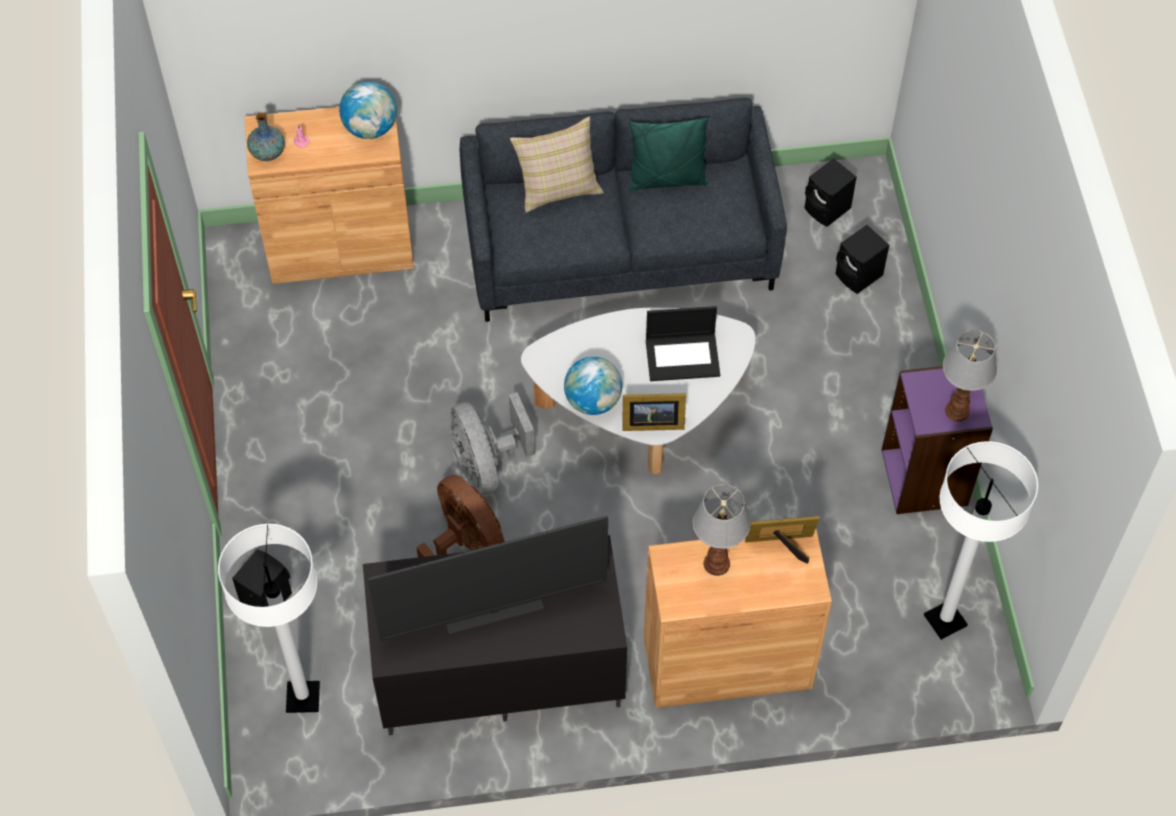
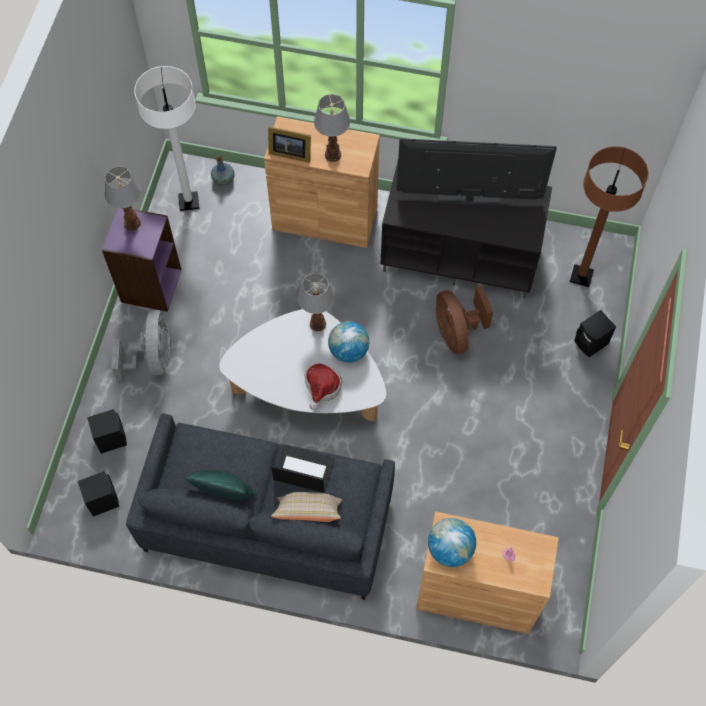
camera: 160 degrees left, 5 degrees up
white floor lamp [218,524,320,713] -> brown floor lamp [569,146,649,287]
vase [247,112,285,161] -> vase moved to [211,156,235,186]
grey fan [450,392,535,495] -> grey fan moved to [111,310,171,383]
picture frame [622,393,686,431] -> table lamp [298,273,335,331]
laptop [646,306,720,381] -> laptop moved to [271,445,335,493]
none -> hat [305,363,342,410]

